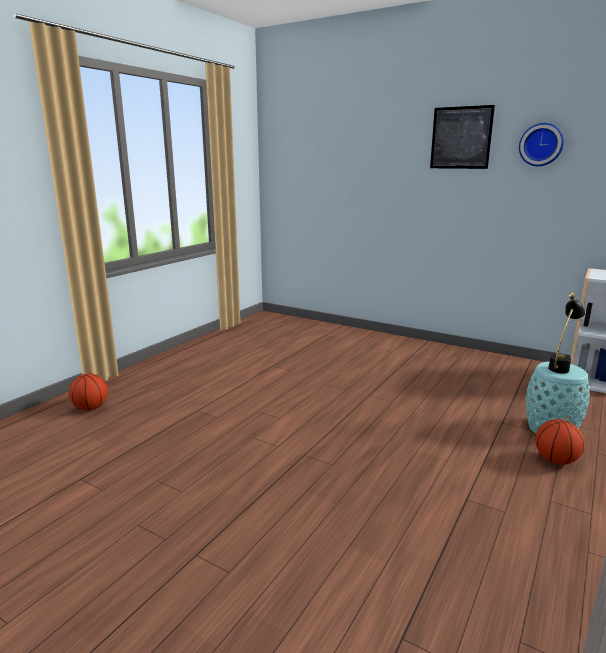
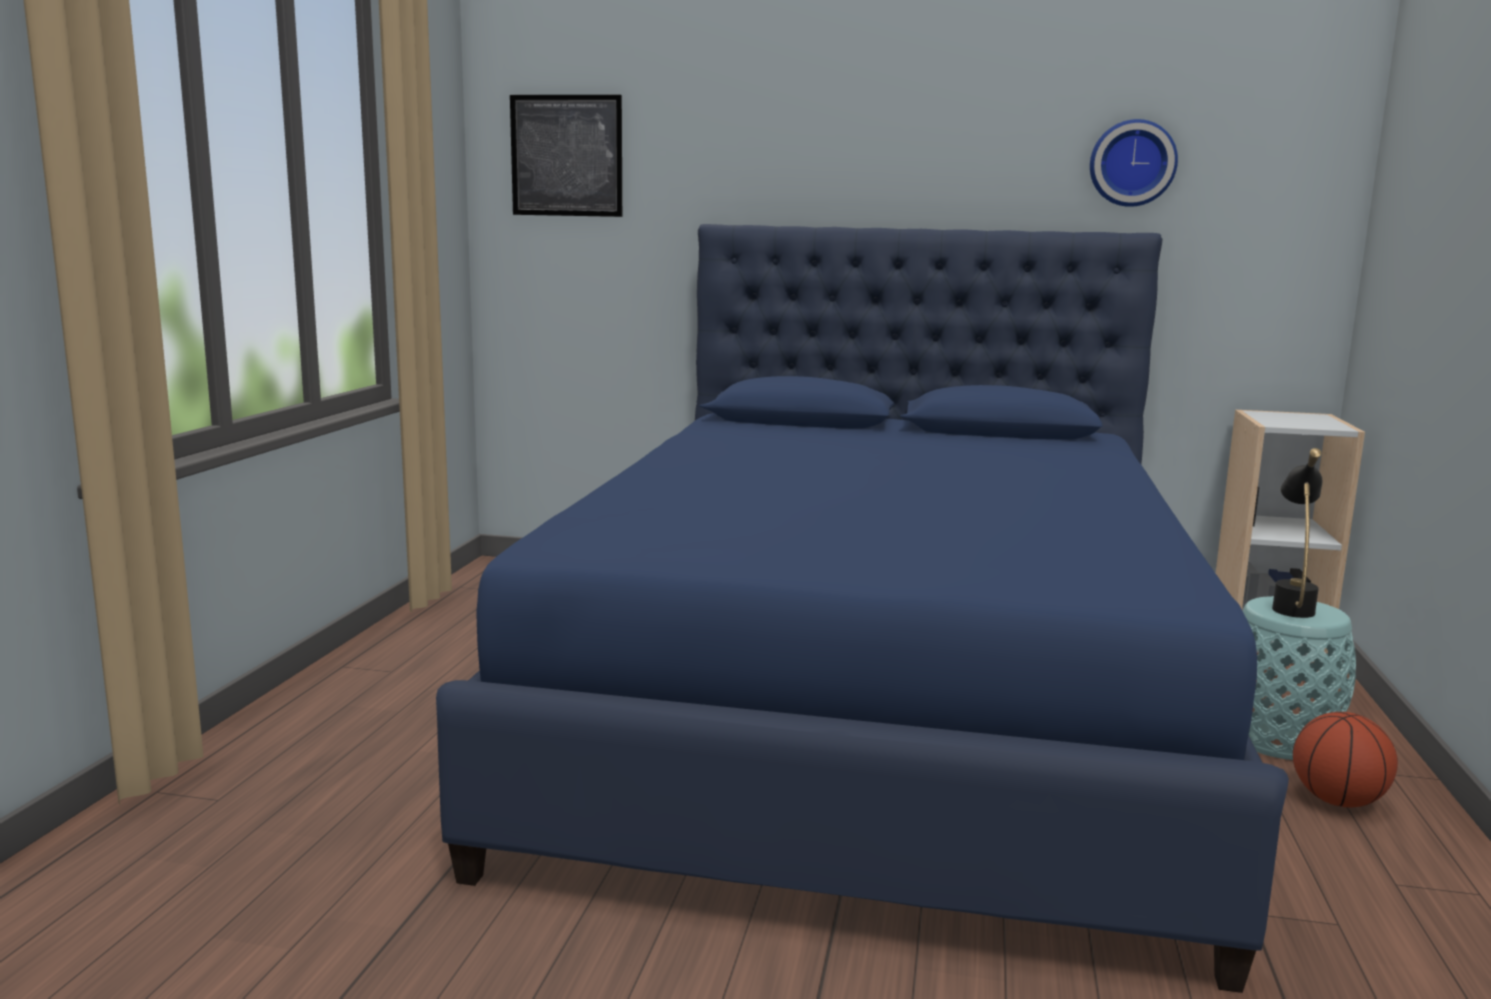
camera: 20 degrees left, 5 degrees down
basketball [69,373,108,410] -> none
picture [430,105,495,169] -> picture moved to [510,95,622,217]
none -> blue bed [436,224,1289,993]

